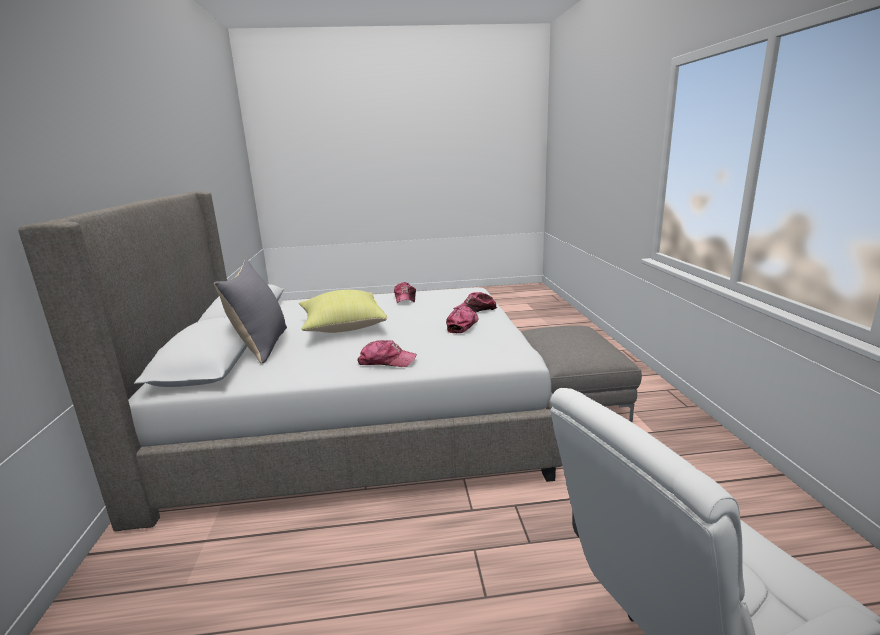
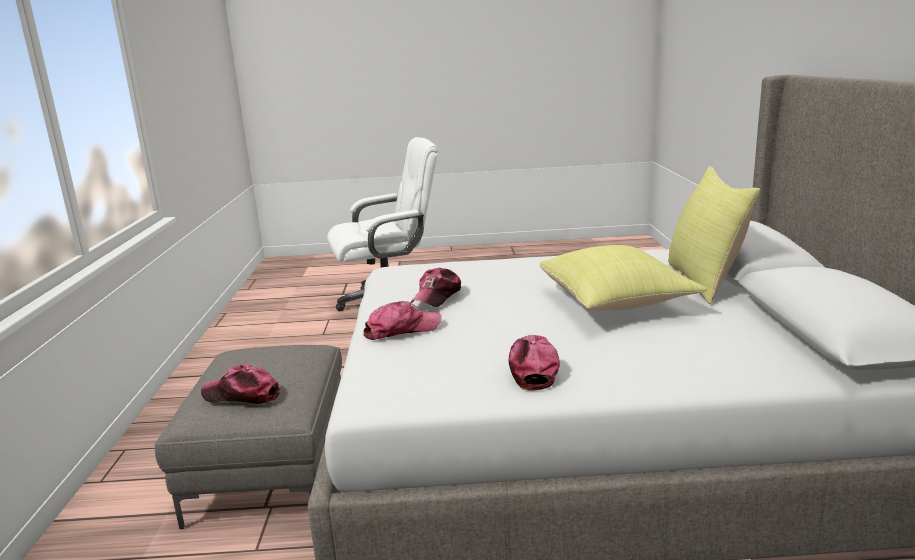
camera: 175 degrees left, 0 degrees up
grey pillow [214,259,287,364] -> yellow pillow [668,166,760,304]
cap [357,340,417,367] -> cap moved to [201,364,280,404]

